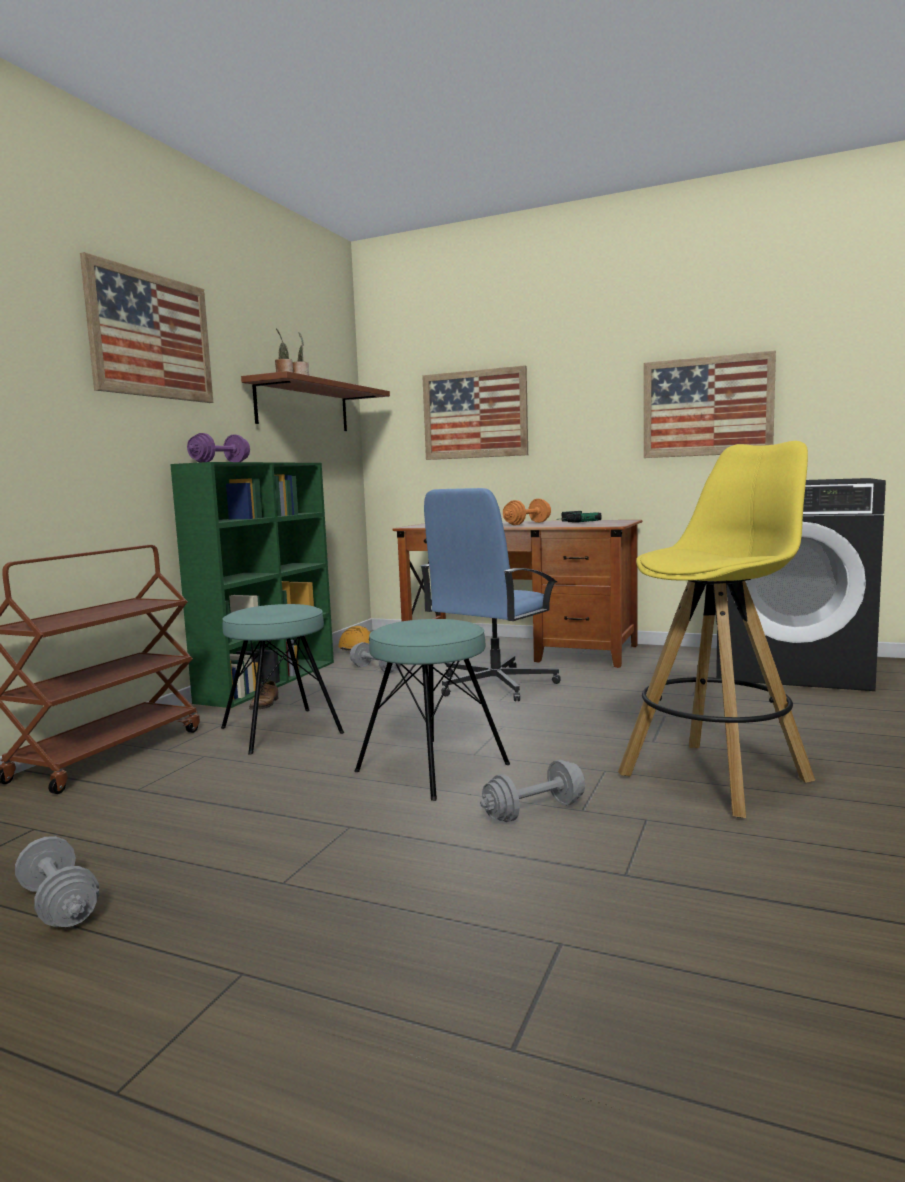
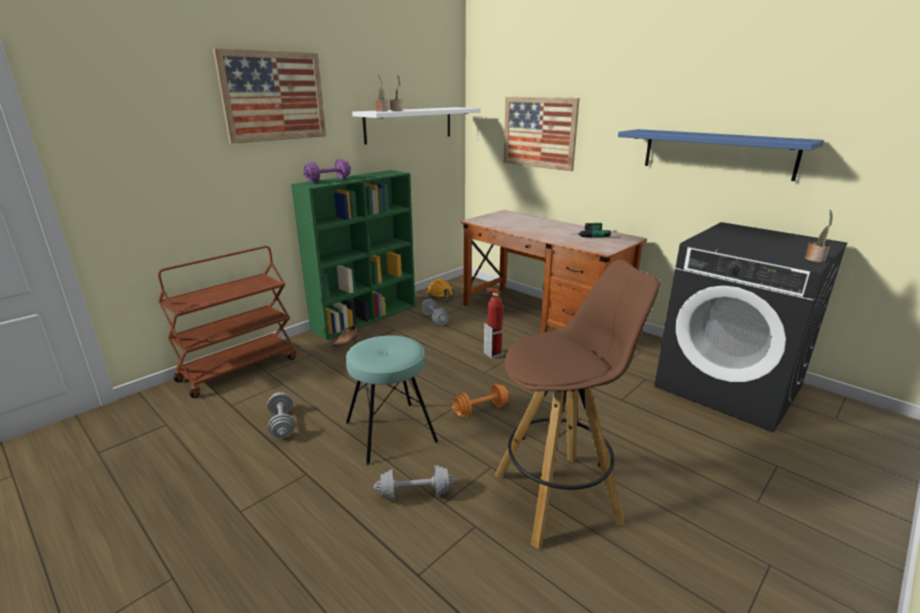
camera: 20 degrees right, 15 degrees up
grey dumbbell [15,836,99,927] -> grey dumbbell moved to [267,392,295,439]
turquoise stool [221,604,344,755] -> none
brown shelf [241,371,390,431] -> white shelf [352,107,481,145]
blue office chair [420,488,561,702] -> fire extinguisher [484,288,505,359]
orange dumbbell [503,499,551,525] -> orange dumbbell moved to [452,384,510,417]
yellow stool [618,441,815,818] -> brown stool [495,260,660,549]
picture [644,350,776,458] -> blue shelf [618,129,824,181]
none -> potted plant [805,209,833,262]

